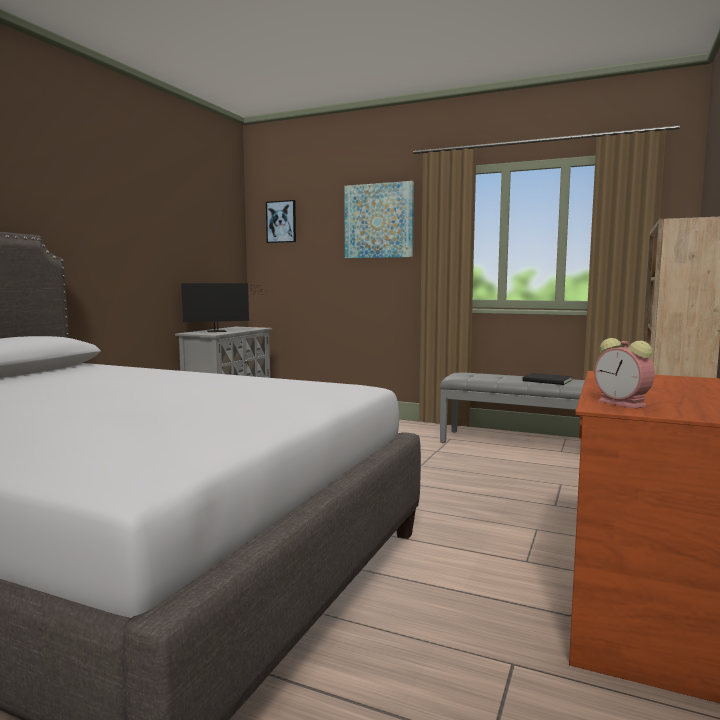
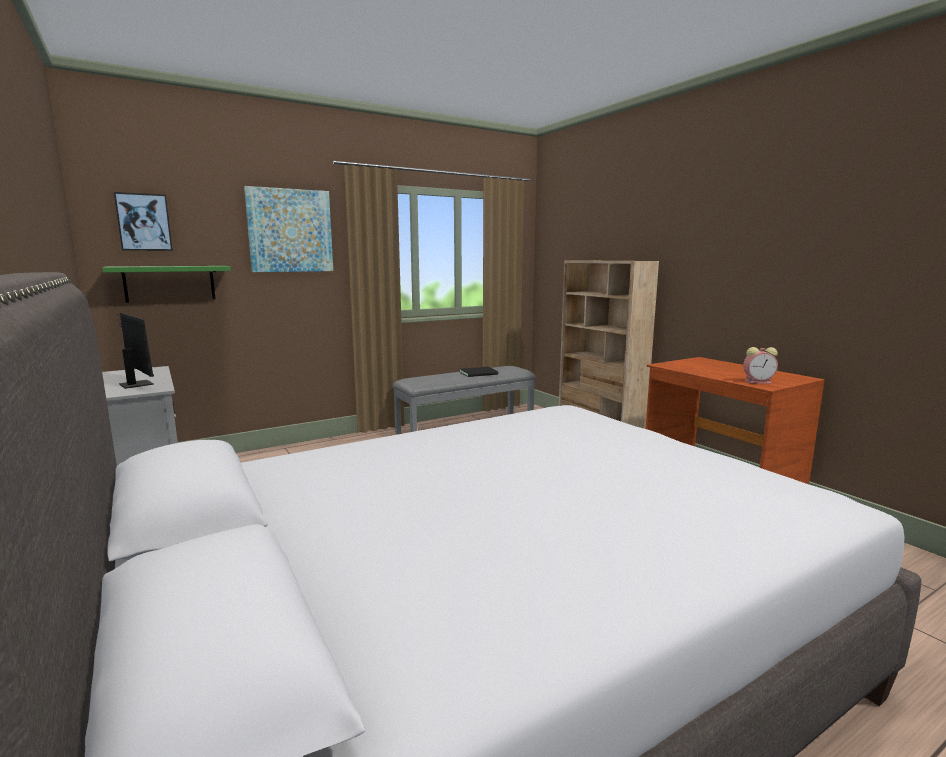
camera: 55 degrees left, 5 degrees up
monitor [181,283,267,332] -> monitor turned 60 degrees counterclockwise [117,312,154,389]
none -> green shelf [102,266,231,303]

